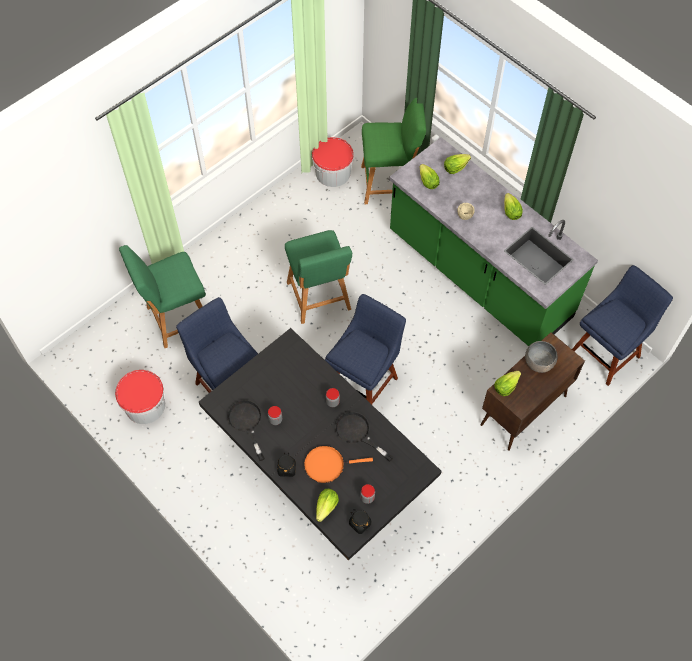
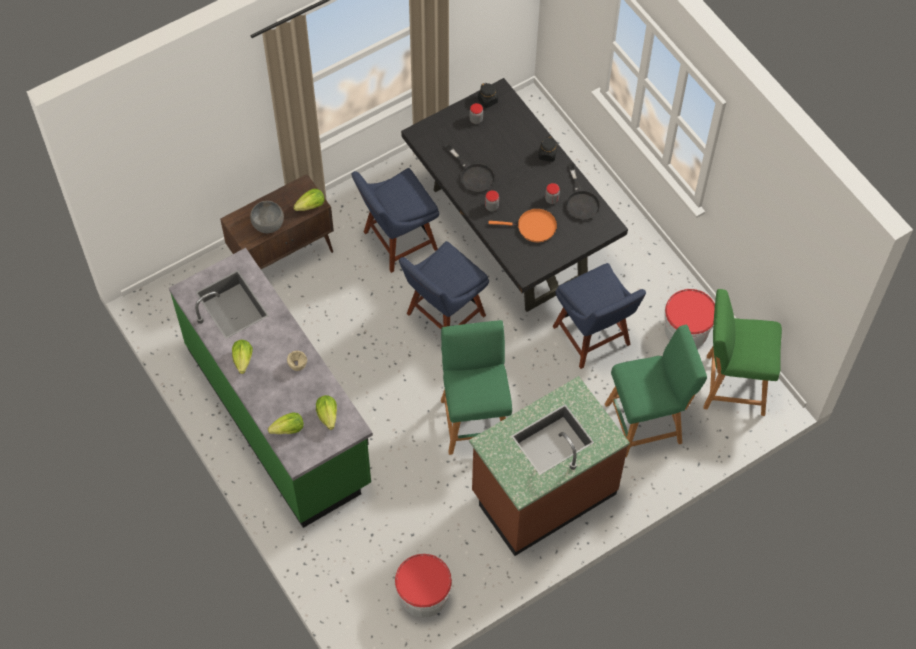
camera: 170 degrees left, 0 degrees up
orange frying pan [304,446,373,483] -> orange frying pan moved to [489,208,557,242]
lettuce [316,489,339,522] -> none
green stool [361,98,426,204] -> green stool moved to [704,289,782,416]
blue chair [572,265,673,386] -> blue chair moved to [351,168,440,273]
none -> brown counter [469,376,630,556]

